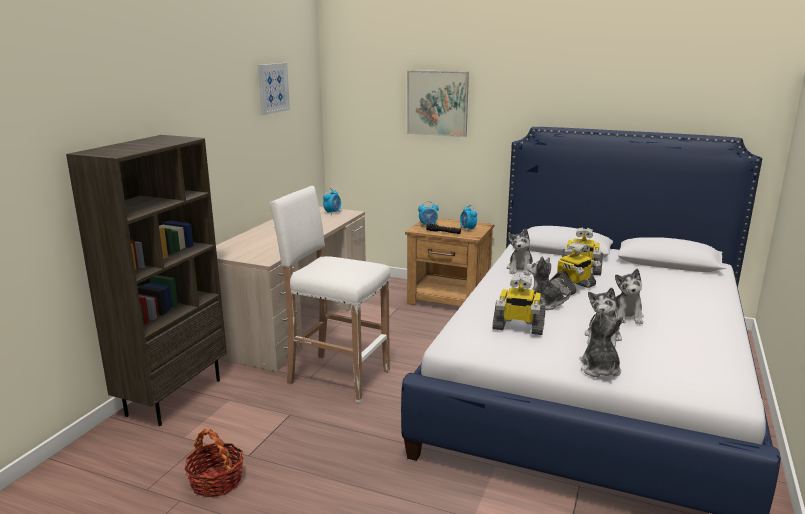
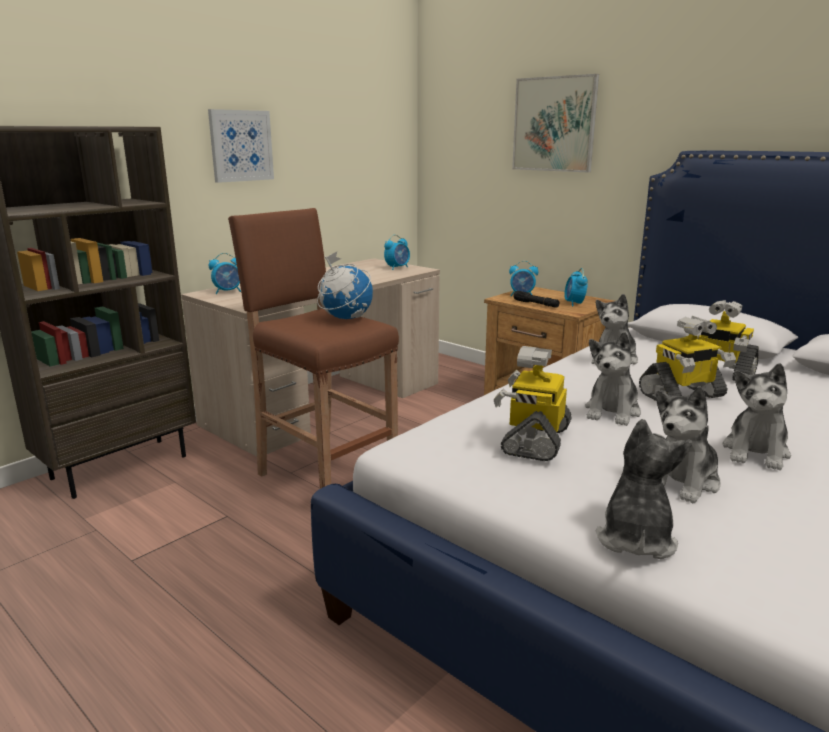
camera: 20 degrees right, 0 degrees up
basket [184,429,243,498] -> none
picture [258,63,290,115] -> picture moved to [208,109,274,183]
white stool [269,186,390,403] -> brown stool [228,208,399,489]
toy robot [493,274,545,335] -> toy robot turned 75 degrees clockwise [493,346,572,461]
plush toy [526,256,571,310] -> plush toy turned 120 degrees counterclockwise [585,332,641,426]
none -> alarm clock [209,253,241,294]
none -> globe [317,252,373,319]

